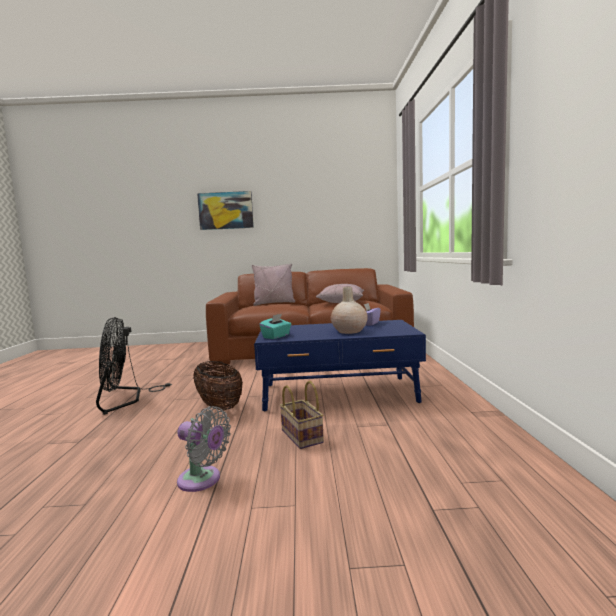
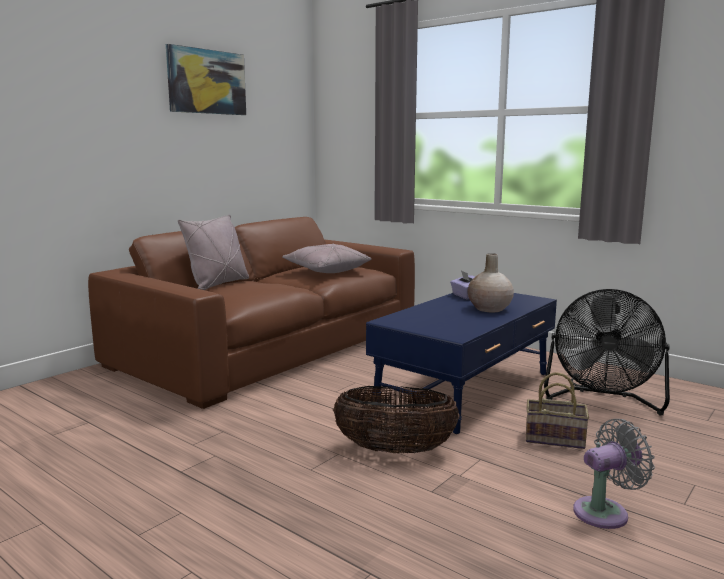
camera: 50 degrees left, 5 degrees up
black fan [96,317,172,415] -> black fan moved to [544,289,670,415]
picture [197,191,254,230] -> picture moved to [166,44,246,115]
turquoise tissue box [259,314,291,339] -> none

